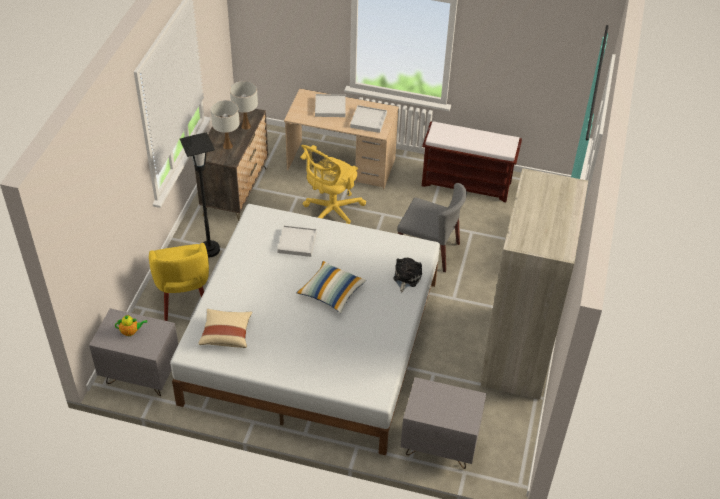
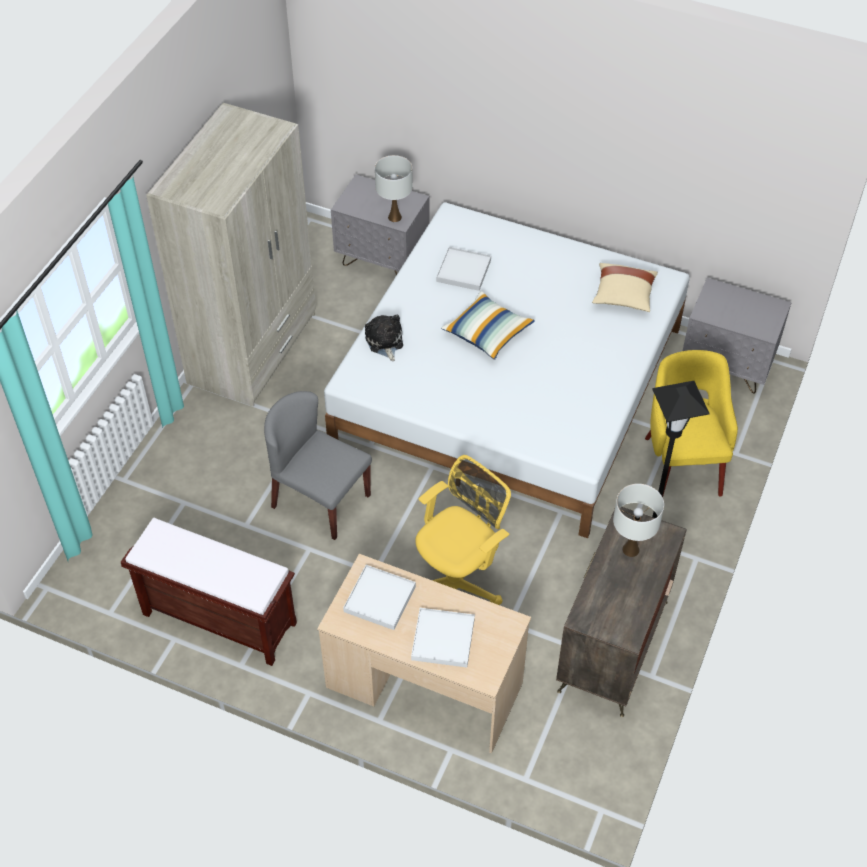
camera: 170 degrees left, 5 degrees up
teapot [115,315,147,336] -> none
white table lamp [230,81,258,130] -> white table lamp moved to [375,155,413,222]
white tray [277,225,317,257] -> white tray moved to [436,247,491,291]
plush toy [393,258,422,292] -> plush toy turned 135 degrees clockwise [365,314,403,361]

